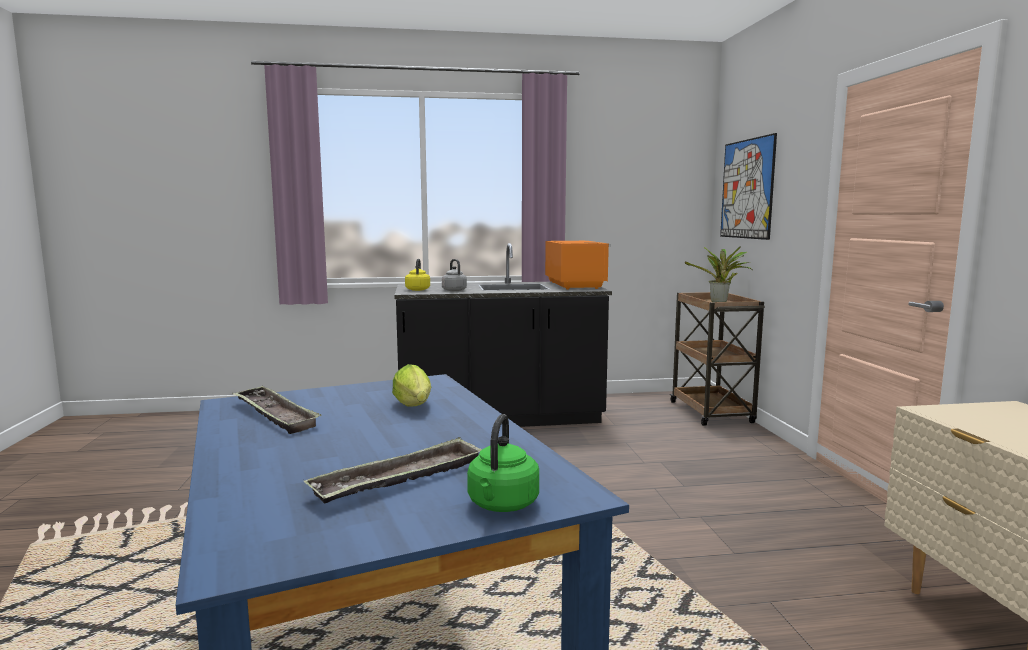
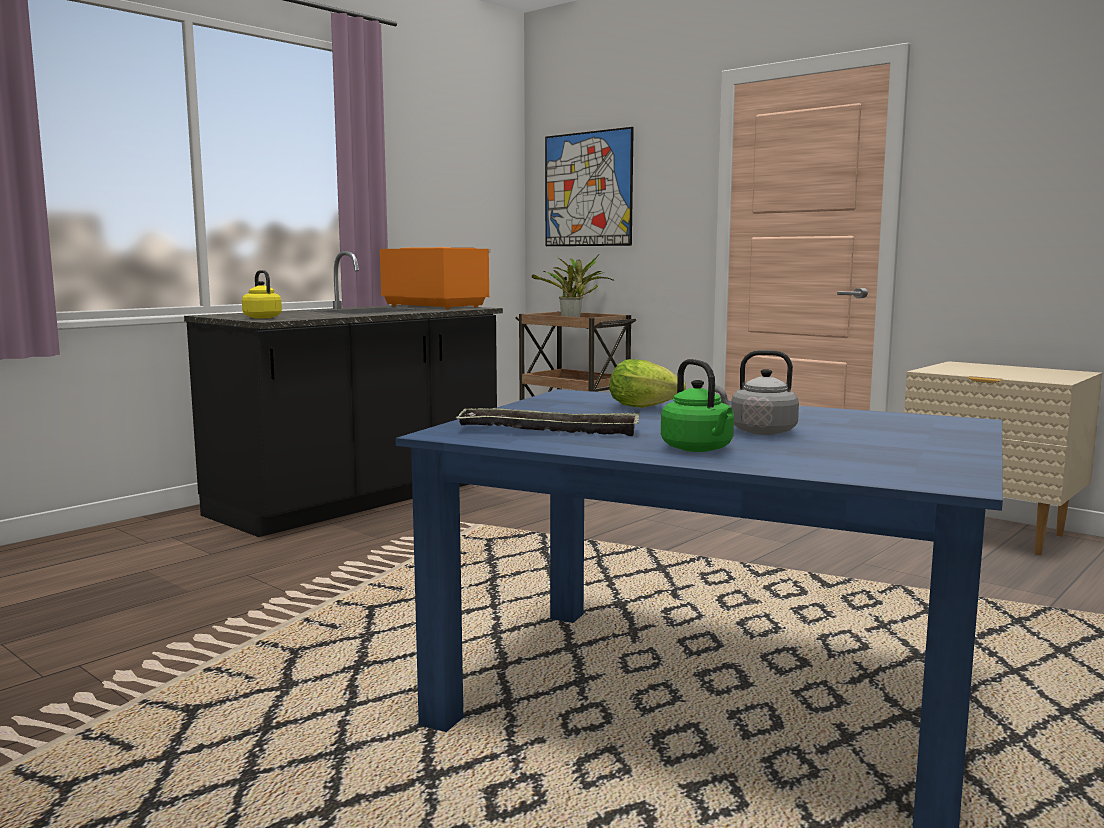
camera: 40 degrees left, 0 degrees up
tray [304,437,482,503] -> none
grey kettle [442,259,467,291] -> grey kettle moved to [715,350,799,435]
green kettle [467,414,539,512] -> green kettle moved to [661,359,734,452]

